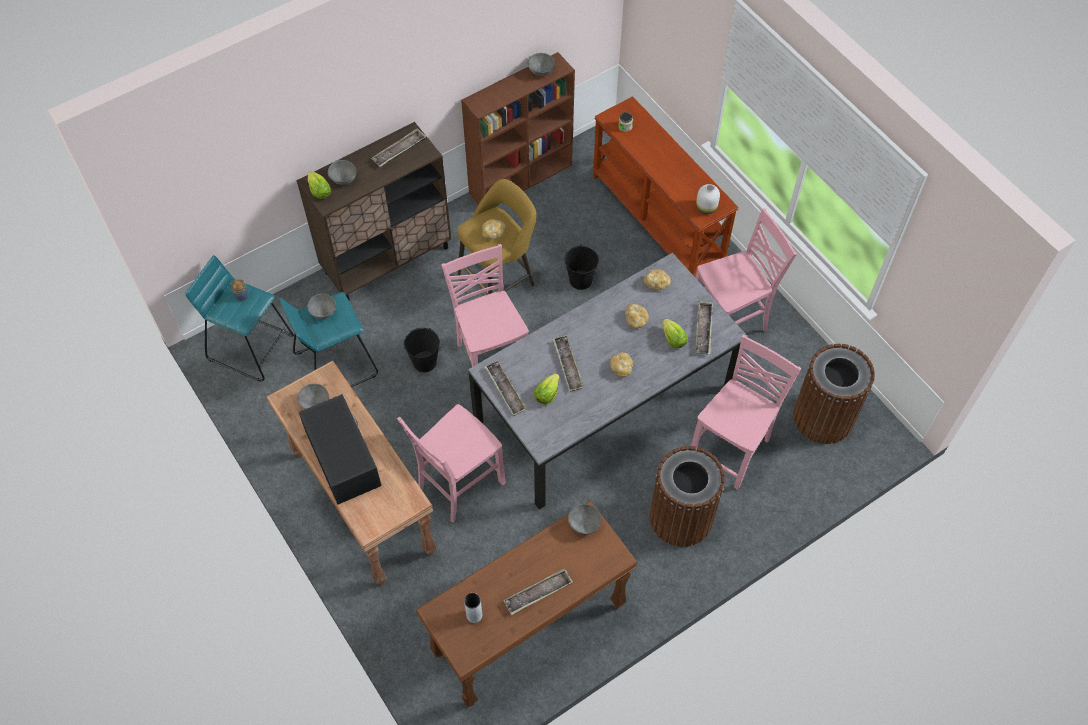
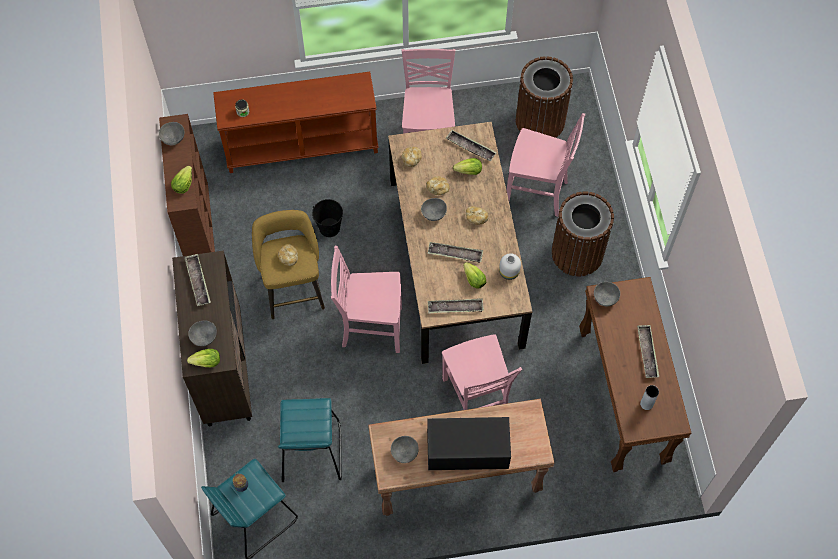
camera: 65 degrees left, 5 degrees up
grey bowl [307,294,336,319] -> grey bowl moved to [421,198,447,221]
black bucket [404,328,439,372] -> none
grey dining table [468,253,748,510] -> brown dining table [388,122,533,364]
pink chair [691,335,802,490] -> pink chair turned 135 degrees clockwise [506,113,585,217]
white vase [696,184,720,214] -> white vase moved to [499,253,521,280]
none -> lettuce [171,166,192,194]

